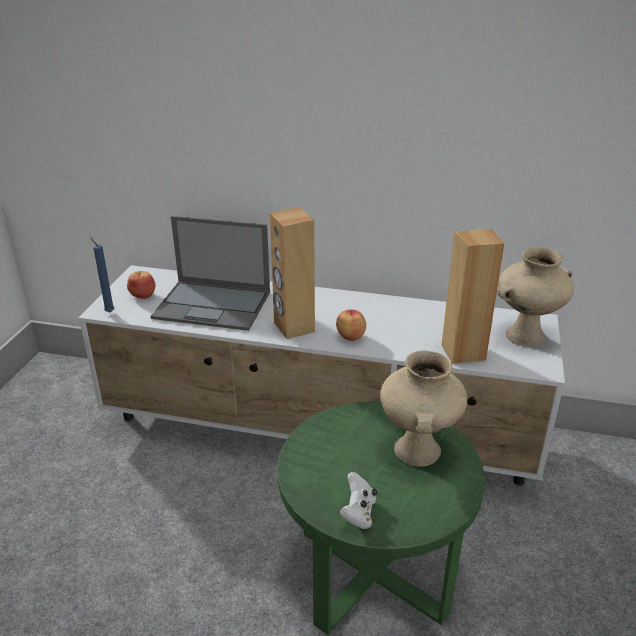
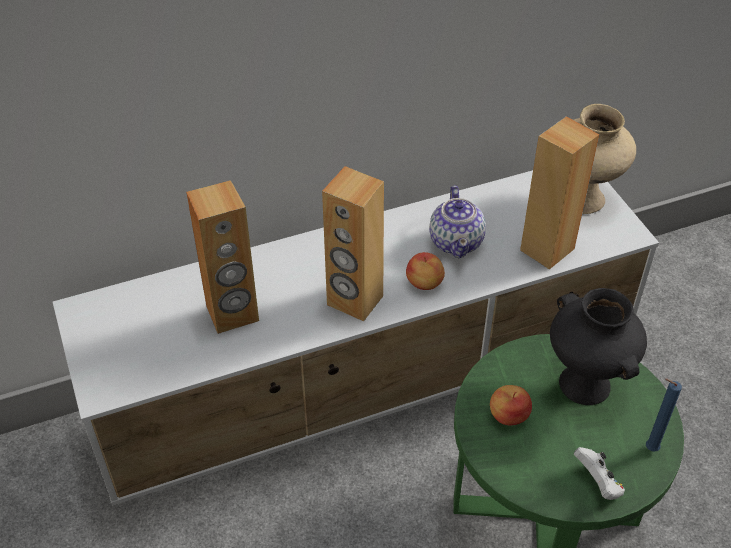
camera: 35 degrees left, 15 degrees up
blue candle [90,237,114,312] -> blue candle moved to [646,379,682,452]
apple [127,271,156,299] -> apple moved to [490,385,532,425]
laptop [151,216,270,331] -> brown speaker [186,180,259,334]
beige vase [380,350,467,467] -> black vase [550,288,647,405]
none -> teapot [429,185,486,258]

